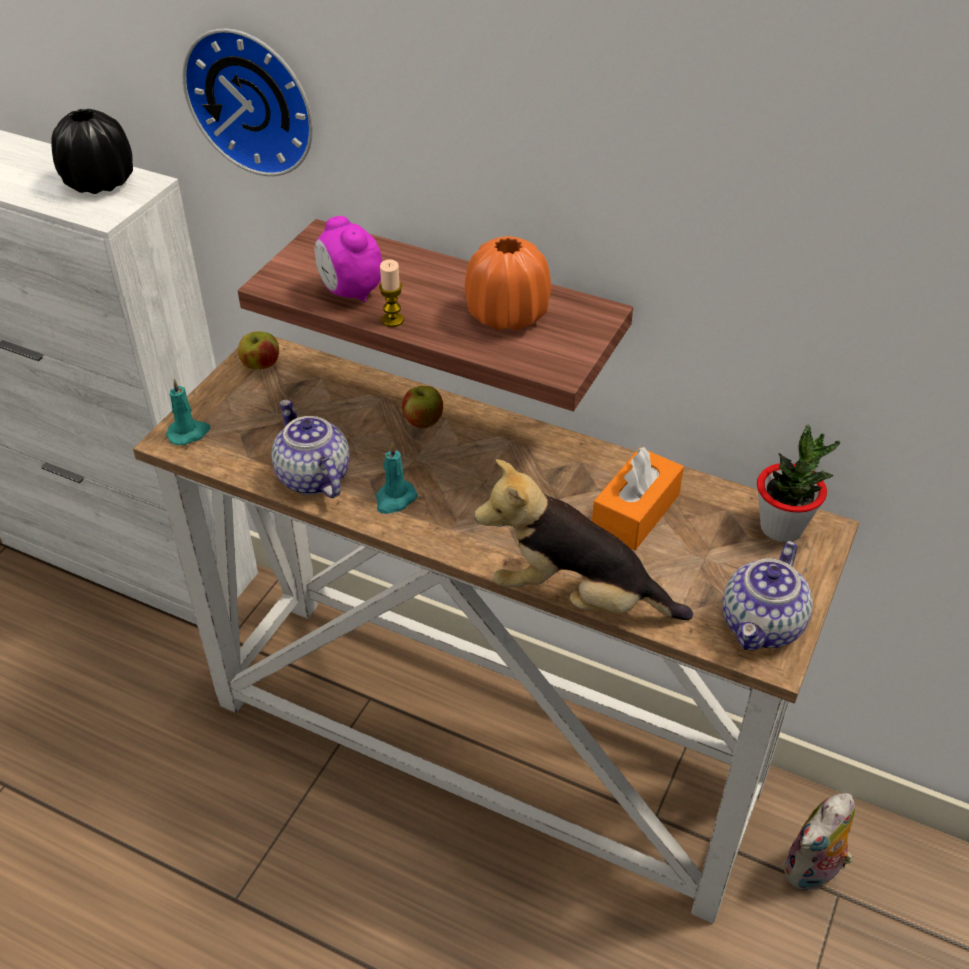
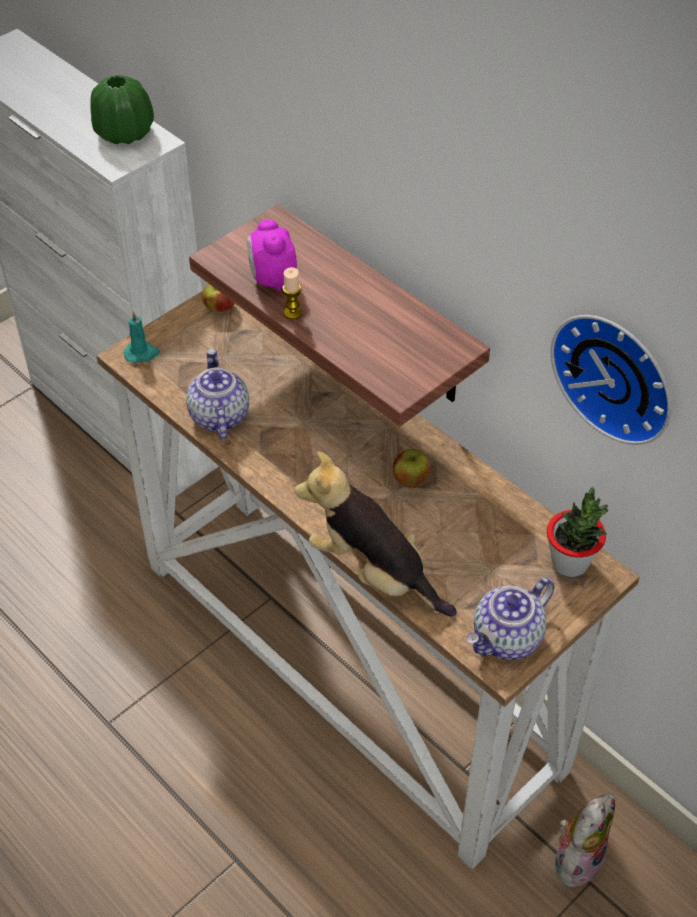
camera: 20 degrees right, 5 degrees up
black vase [51,109,133,194] -> green vase [90,75,154,144]
wall clock [182,28,313,176] -> wall clock moved to [551,315,671,445]
turquoise candle [376,443,417,514] -> none
apple [402,386,443,428] -> apple moved to [393,449,430,488]
orange vase [465,236,551,331] -> none
orange tissue box [592,447,684,550] -> none
plush toy [782,793,855,891] -> plush toy turned 150 degrees clockwise [555,793,615,889]

